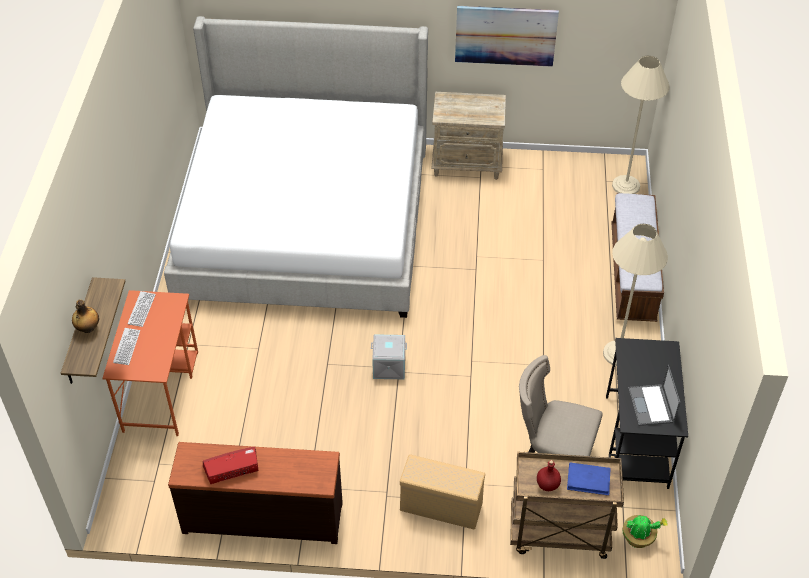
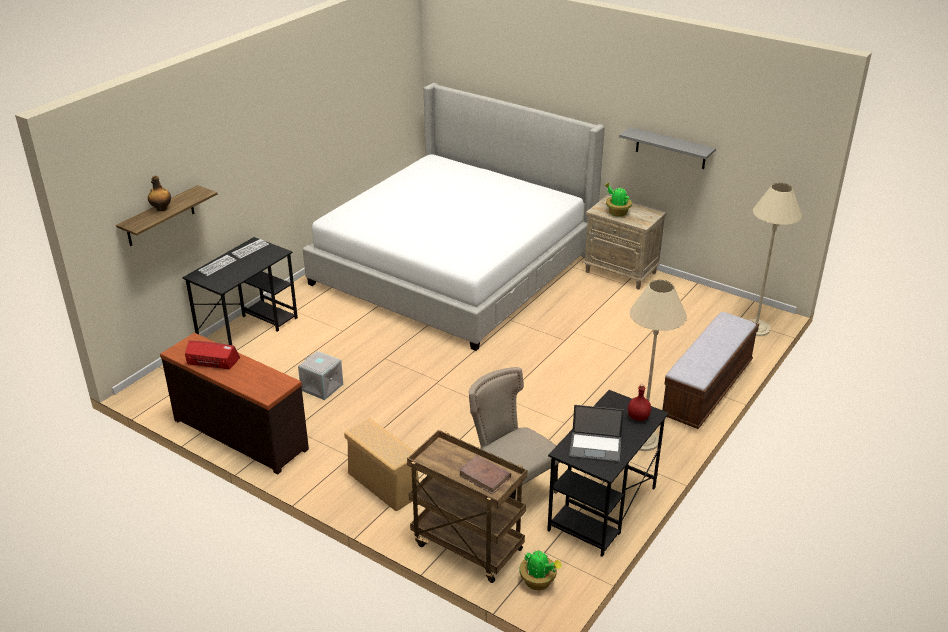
camera: 30 degrees right, 15 degrees down
orange desk [102,290,198,436] -> black desk [183,237,298,345]
grey storage box [371,334,407,379] -> grey storage box moved to [298,351,343,400]
picture [455,6,559,67] -> grey shelf [619,127,716,169]
red bottle [537,460,561,491] -> red bottle moved to [628,384,651,421]
blue book [567,462,611,496] -> brown book [459,455,511,494]
laptop [628,365,680,426] -> laptop turned 105 degrees counterclockwise [569,405,624,463]
none -> potted plant [605,183,632,217]

